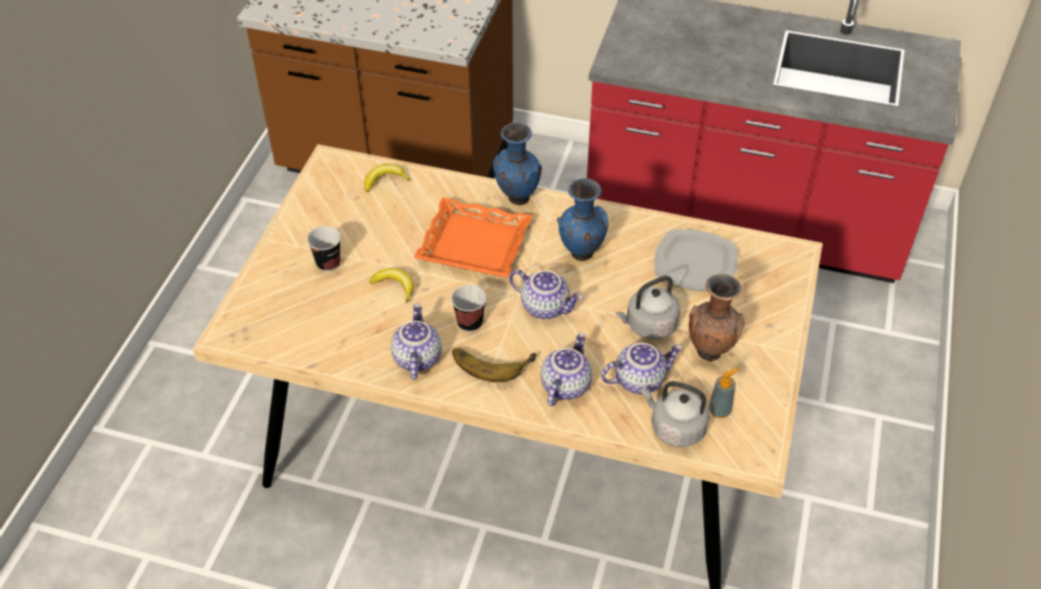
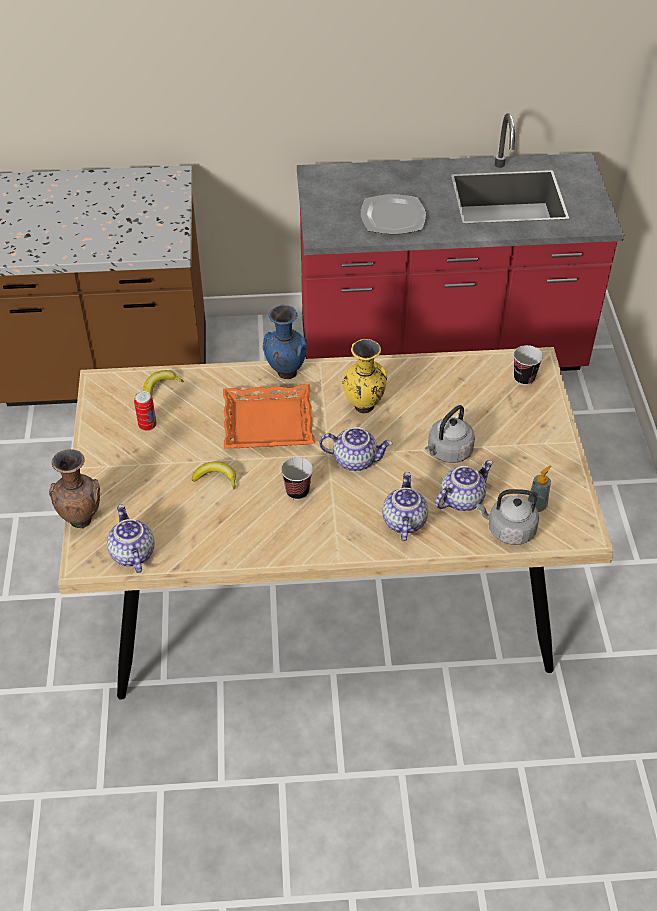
camera: 20 degrees left, 0 degrees up
cup [307,226,341,272] -> cup moved to [514,345,543,385]
teapot [391,303,441,380] -> teapot moved to [107,504,155,573]
banana [452,348,536,382] -> none
blue vase [557,178,608,261] -> yellow vase [341,339,387,413]
plate [654,229,738,291] -> plate moved to [361,194,426,234]
brown vase [689,274,744,362] -> brown vase moved to [49,449,100,528]
none -> can [134,391,156,431]

